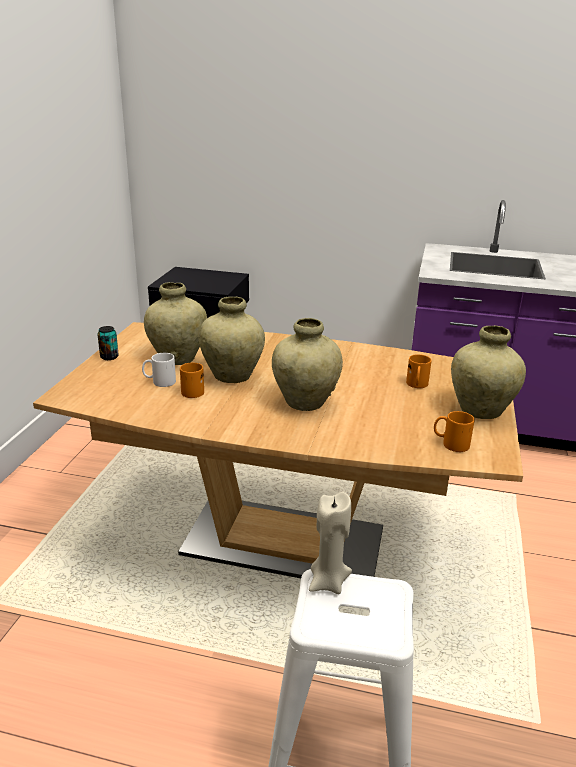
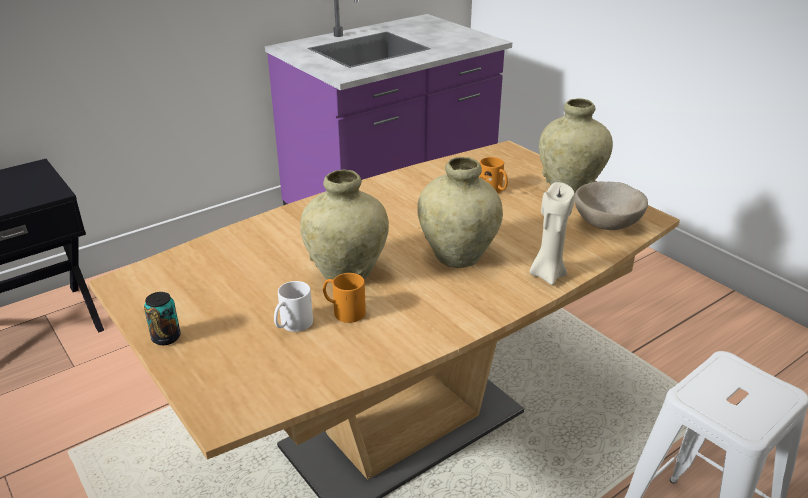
camera: 50 degrees left, 5 degrees up
beige vase [144,282,207,365] -> none
beige candle [309,492,352,594] -> beige candle moved to [530,182,575,285]
orange mug [434,411,475,452] -> beige bowl [575,182,648,230]

